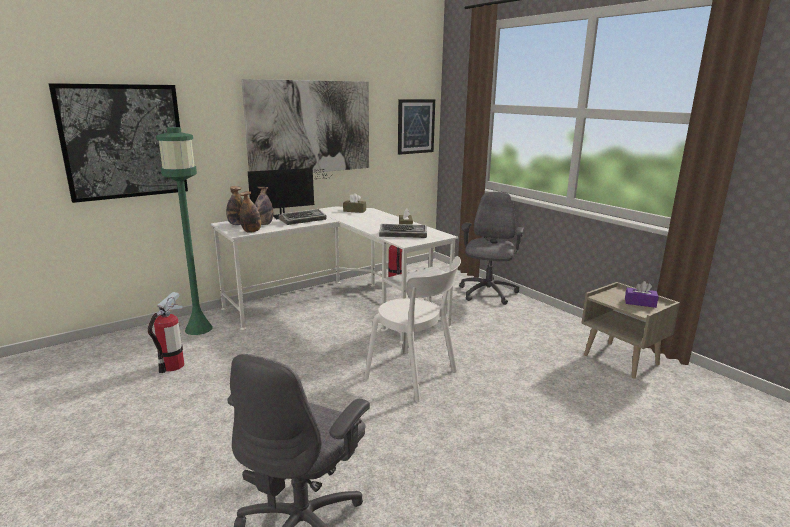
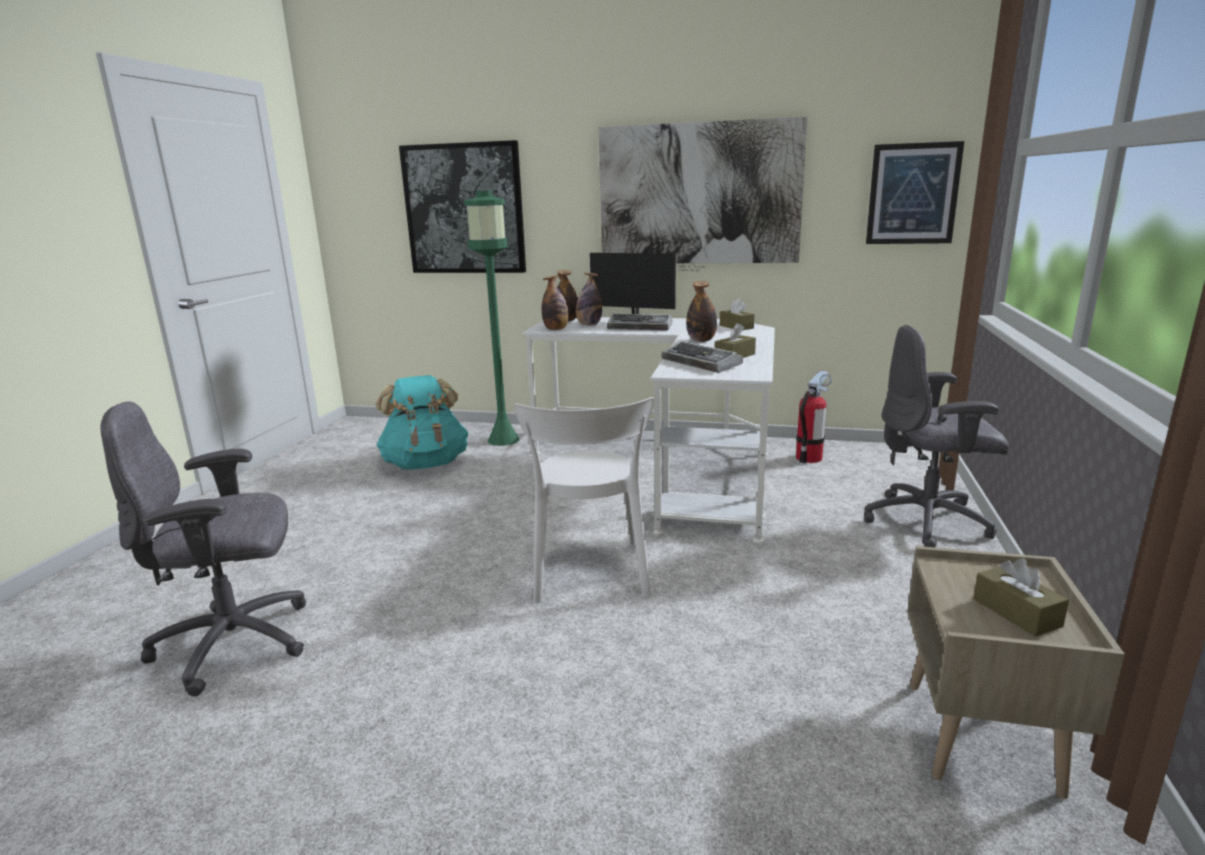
camera: 50 degrees right, 0 degrees up
fire extinguisher [148,292,184,373] -> turquoise backpack [376,375,469,470]
grey office chair [459,192,524,305] -> grey office chair turned 150 degrees counterclockwise [864,325,1009,547]
purple tissue box [625,281,659,308] -> brown tissue box [973,558,1069,637]
none -> bottle [686,281,717,342]

